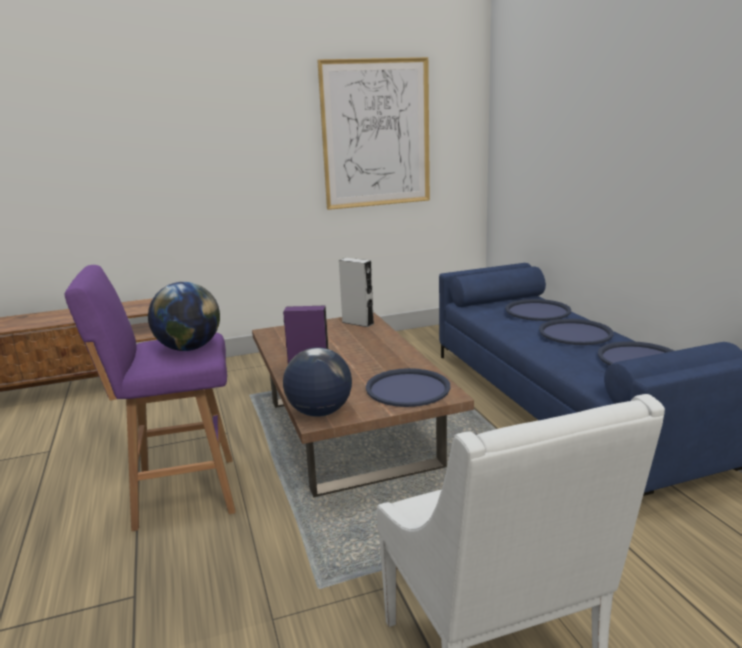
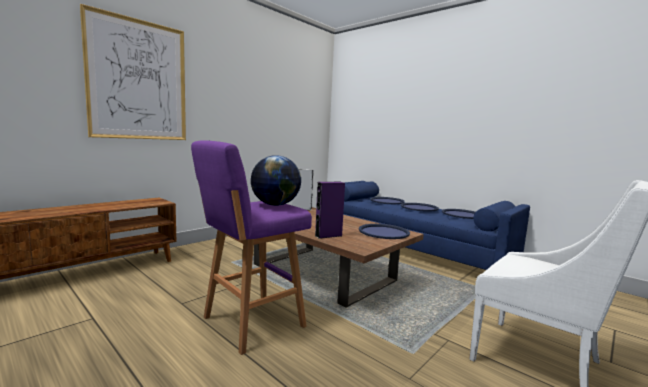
camera: 30 degrees left, 10 degrees down
globe [283,347,352,417] -> none
picture [317,57,430,210] -> picture moved to [80,4,186,140]

